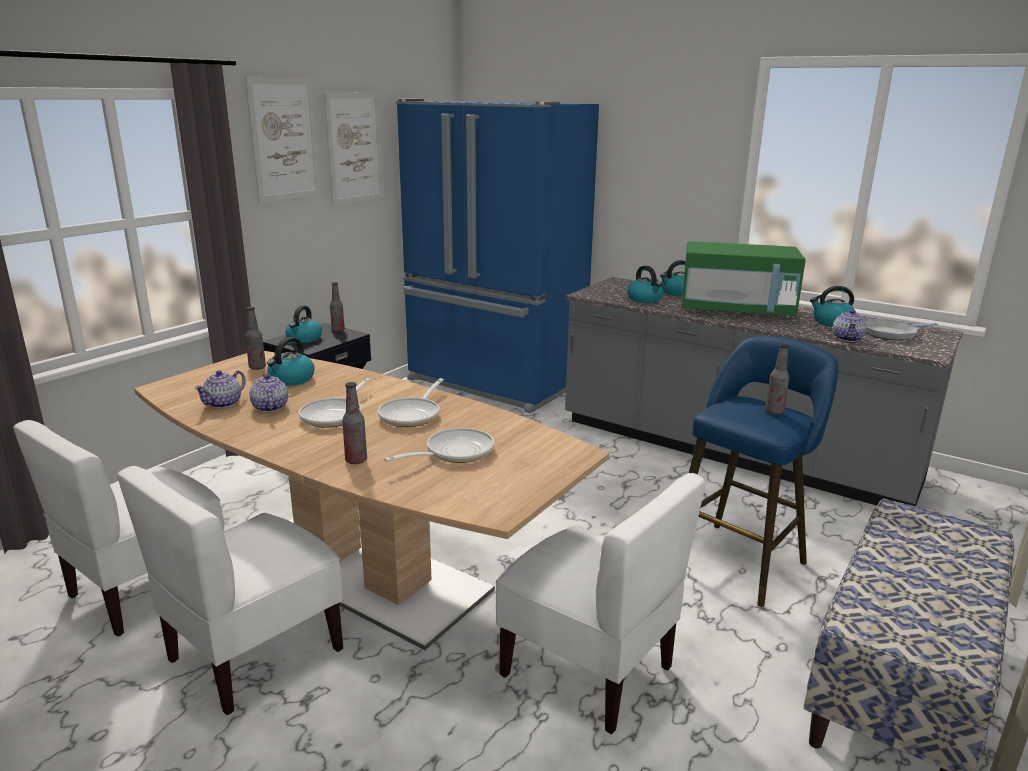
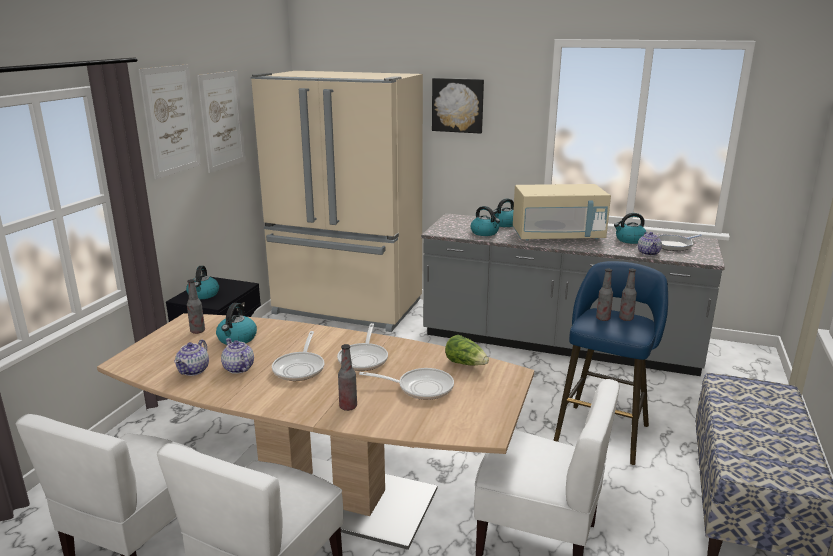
camera: 15 degrees left, 0 degrees up
bottle [330,282,345,332] -> bottle moved to [596,269,613,321]
frying pan [384,428,494,463] -> frying pan turned 60 degrees clockwise [359,368,454,400]
blue fridge [396,99,599,413] -> beige fridge [251,71,423,332]
green microwave [682,241,806,318] -> beige microwave [513,184,611,240]
none -> picture [432,78,484,134]
none -> lettuce [445,335,489,365]

